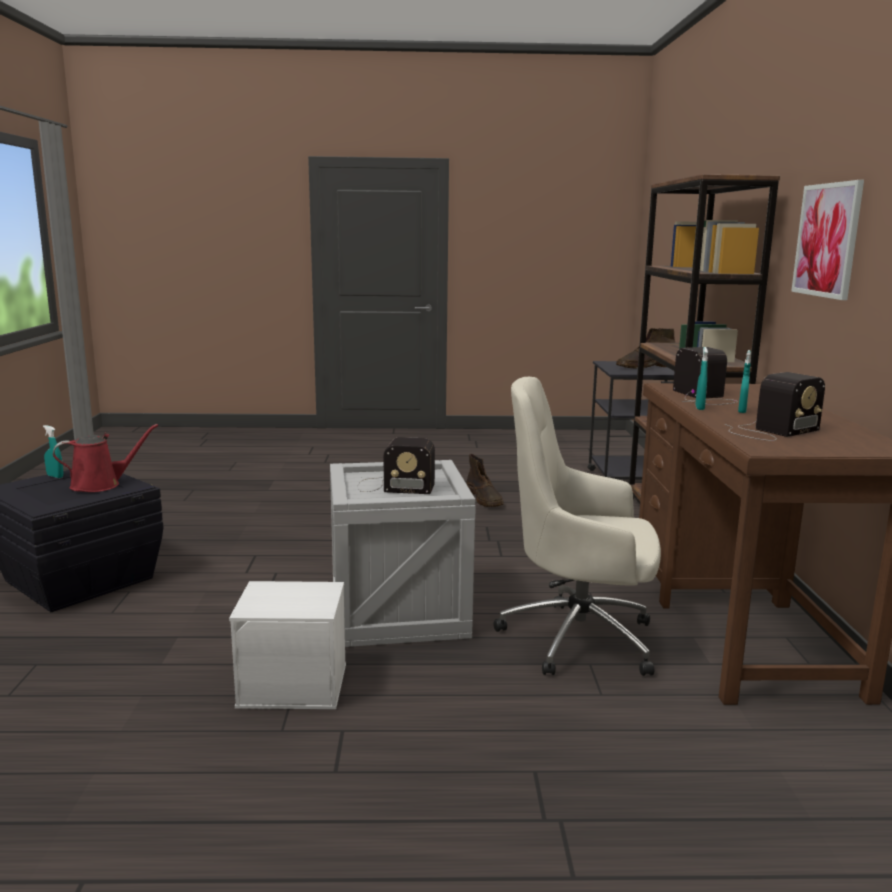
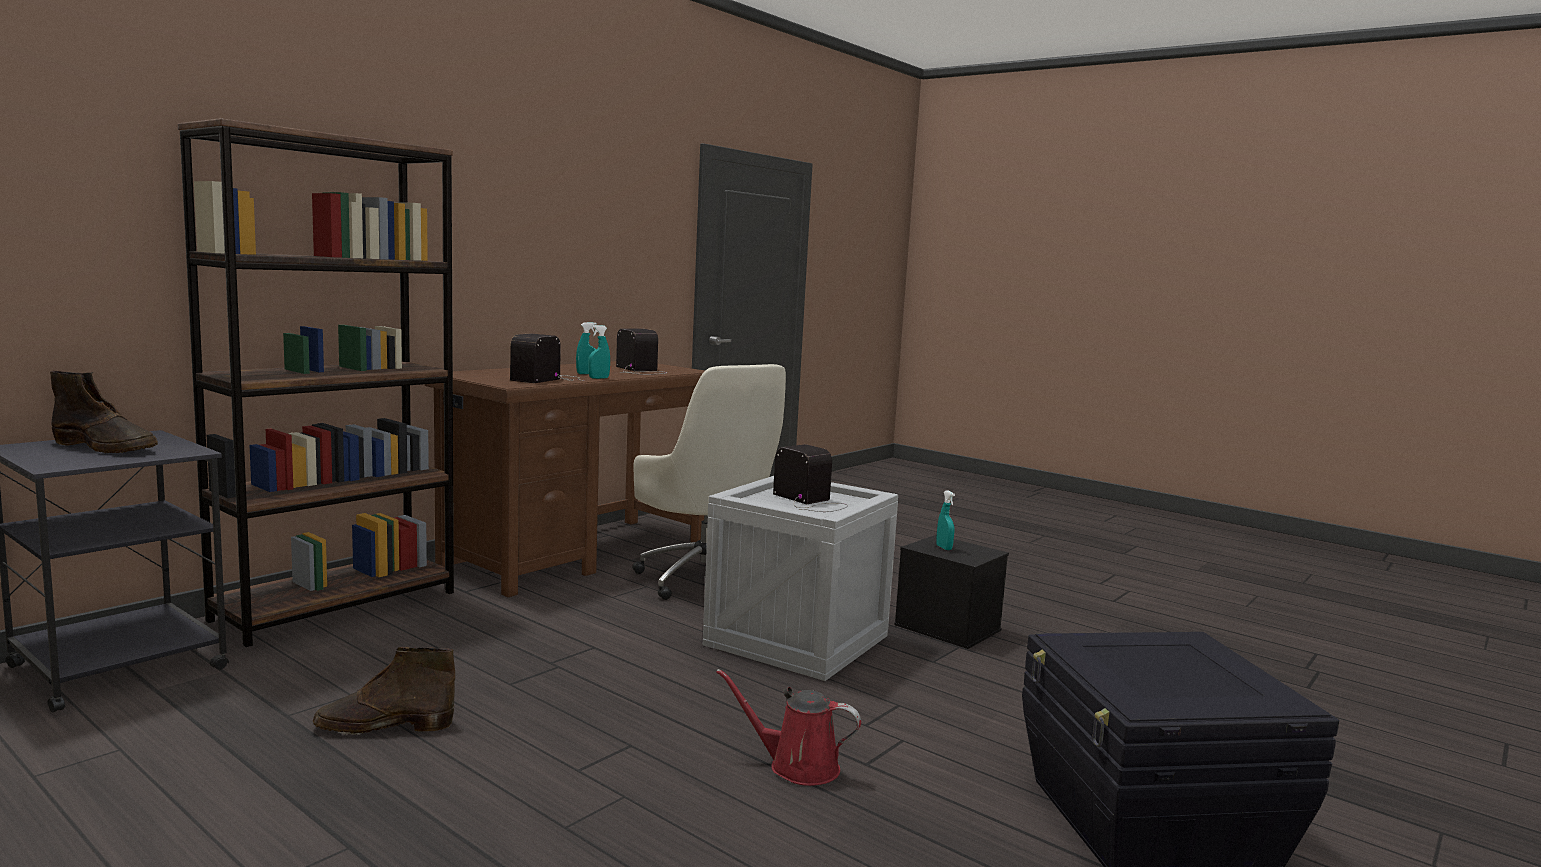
camera: 140 degrees left, 5 degrees down
turquoise spray bottle [43,425,63,478] -> turquoise spray bottle moved to [936,490,955,550]
red watering can [53,424,158,492] -> red watering can moved to [716,669,861,786]
white storage box [229,581,346,709] -> black storage box [894,535,1009,649]
brown boot [466,454,504,507] -> brown boot turned 120 degrees counterclockwise [313,647,455,735]
radio [725,372,825,441] -> radio turned 45 degrees clockwise [616,329,667,375]
picture [791,180,864,300] -> none

